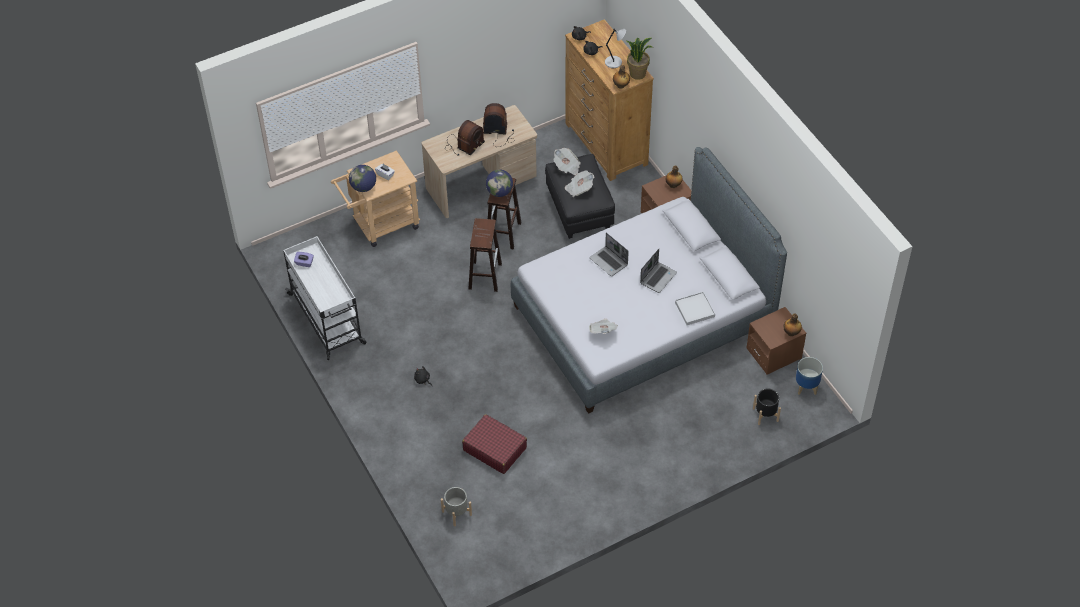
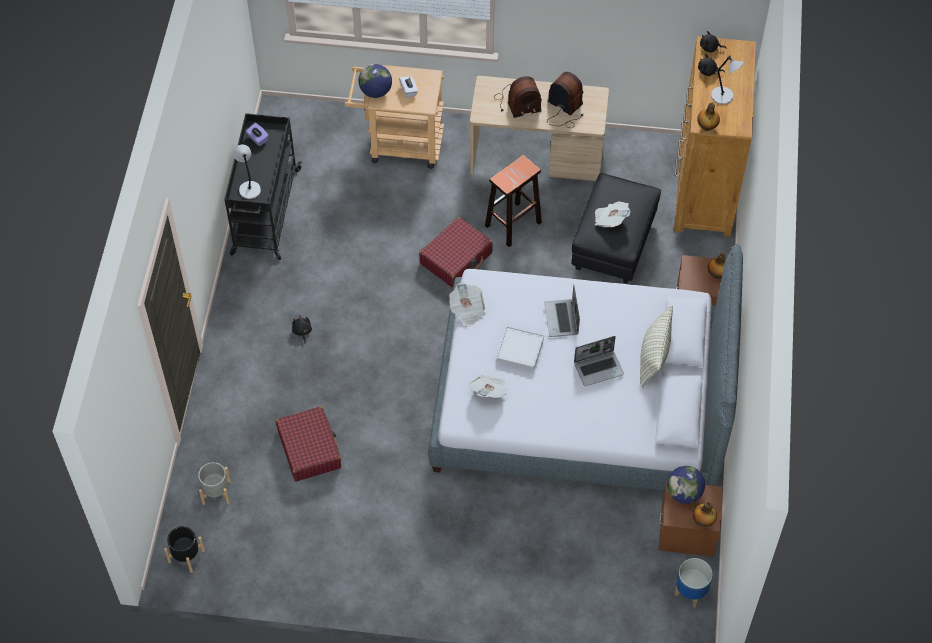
camera: 35 degrees right, 5 degrees up
white cart [283,236,367,360] -> black cart [224,113,302,260]
brown stool [468,218,502,292] -> red suitcase [419,217,493,288]
globe [486,169,513,197] -> globe moved to [667,466,705,504]
newspaper [554,148,581,175] -> newspaper moved to [449,282,486,327]
potted plant [627,38,653,80] -> none
white tray [675,292,715,325] -> white tray moved to [497,326,544,370]
black planter [753,389,781,425] -> black planter moved to [164,526,205,573]
none -> grey table lamp [233,144,261,199]
none -> pillow [640,305,673,388]

